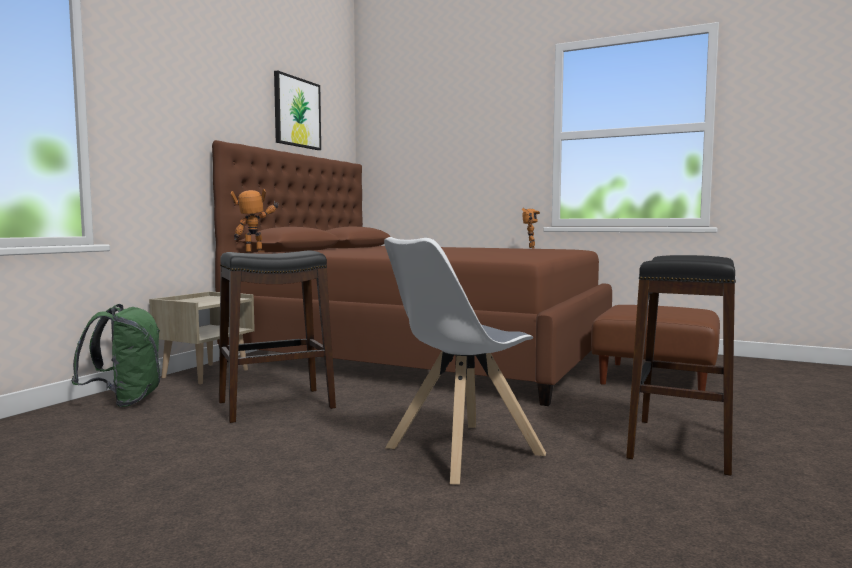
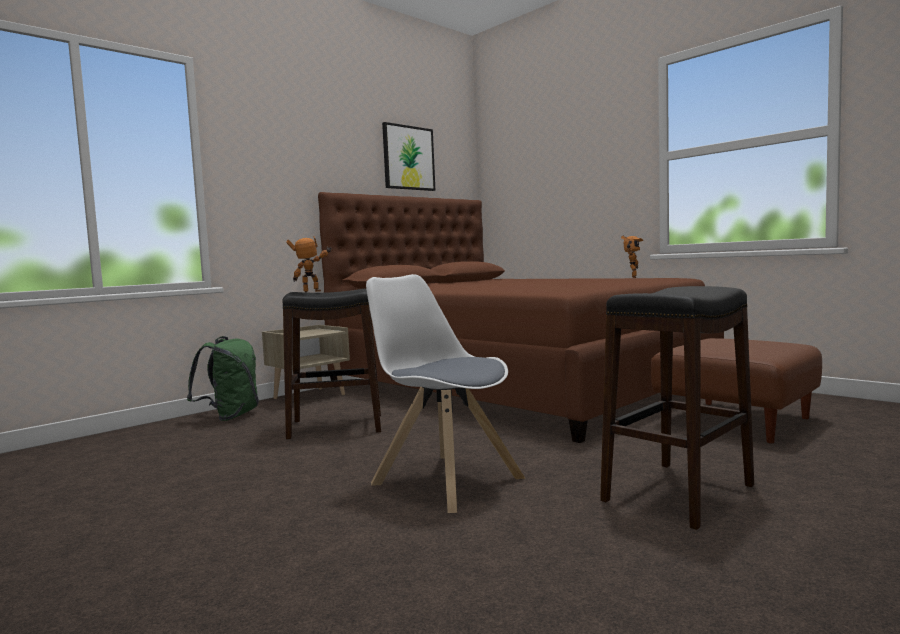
camera: 20 degrees right, 0 degrees up
chair [384,237,546,485] -> chair turned 60 degrees clockwise [366,274,526,513]

